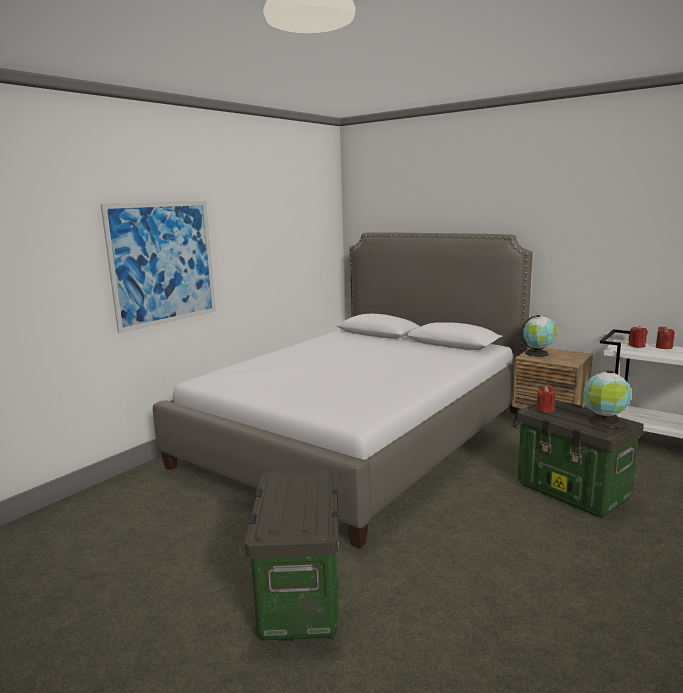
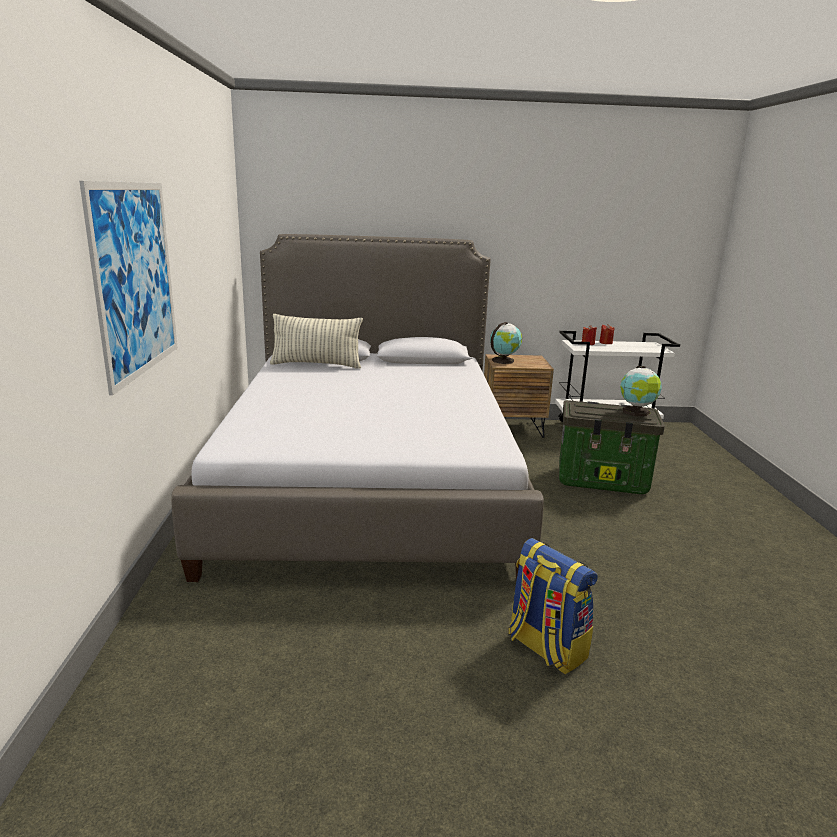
camera: 40 degrees left, 5 degrees up
storage box [245,470,339,641] -> backpack [508,538,598,675]
red candle [536,385,556,412] -> none
none -> pillow [270,314,363,369]

